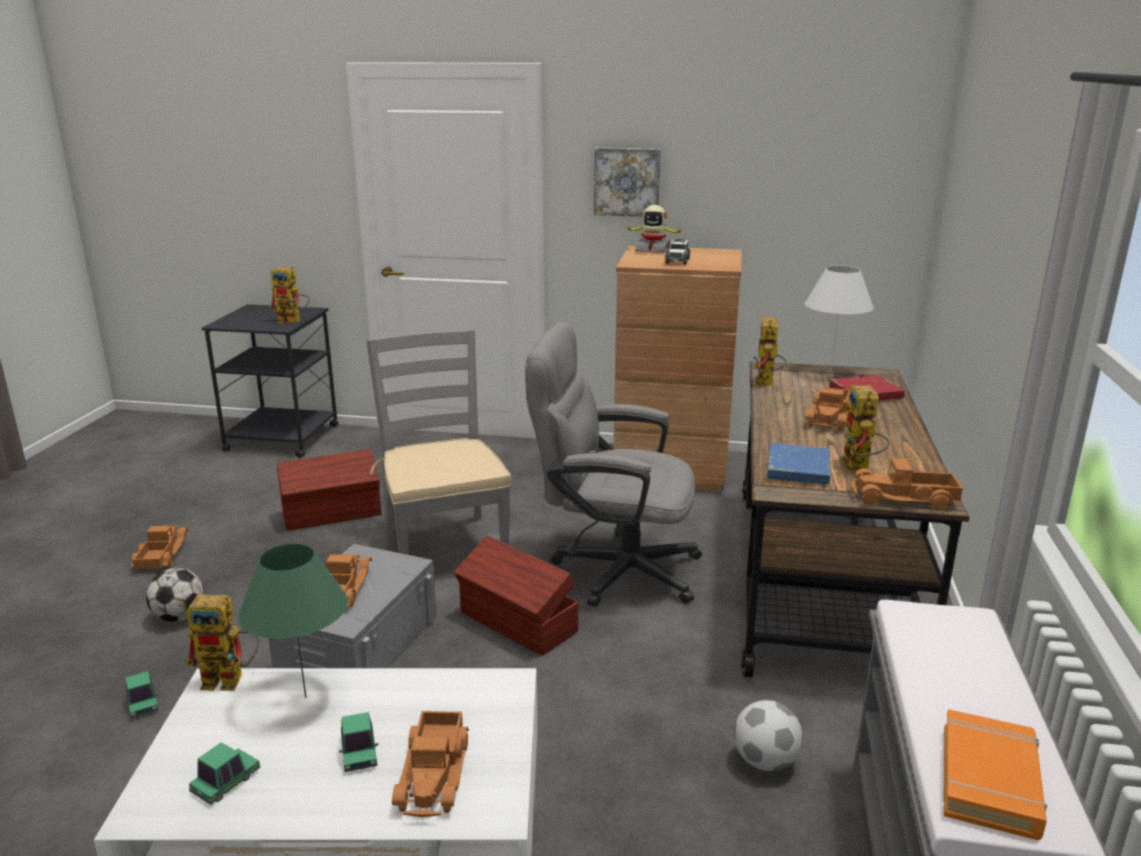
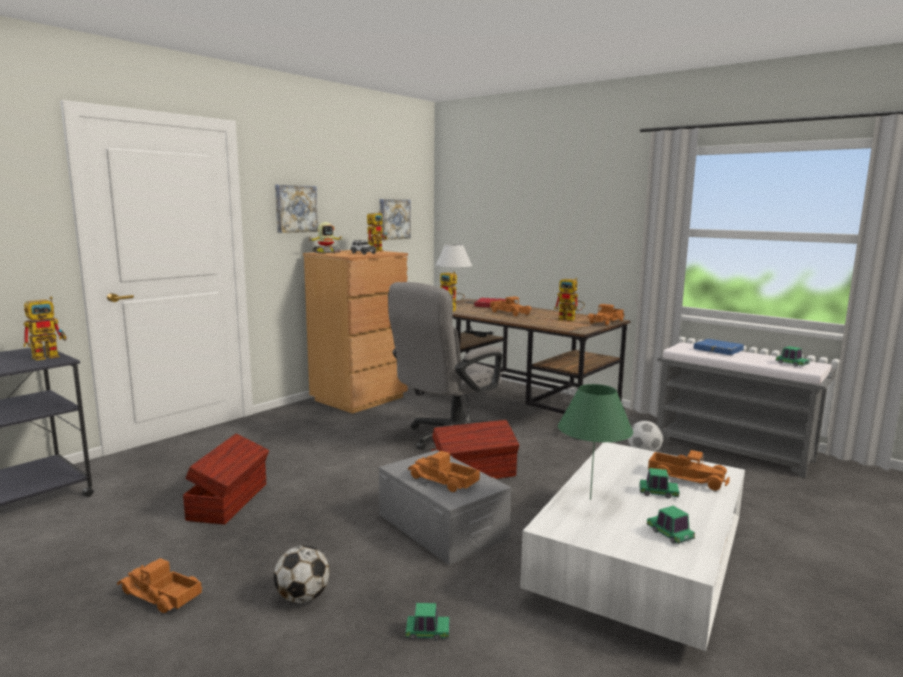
camera: 60 degrees left, 10 degrees down
toy robot [186,595,260,691] -> toy robot moved to [367,211,387,252]
grey chair [366,330,511,555] -> none
blue book [767,443,830,484] -> blue book moved to [693,339,744,355]
orange book [944,709,1047,840] -> toy car [775,346,810,366]
none -> picture [380,199,411,240]

